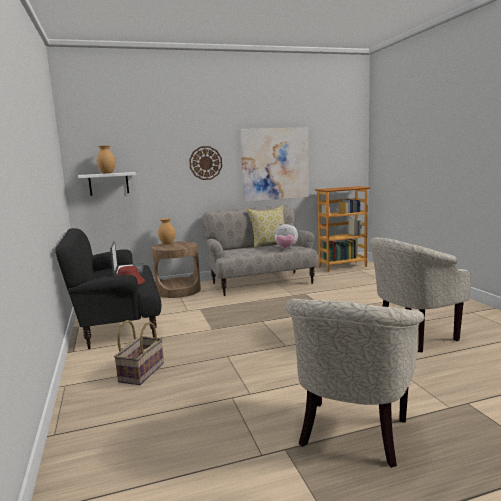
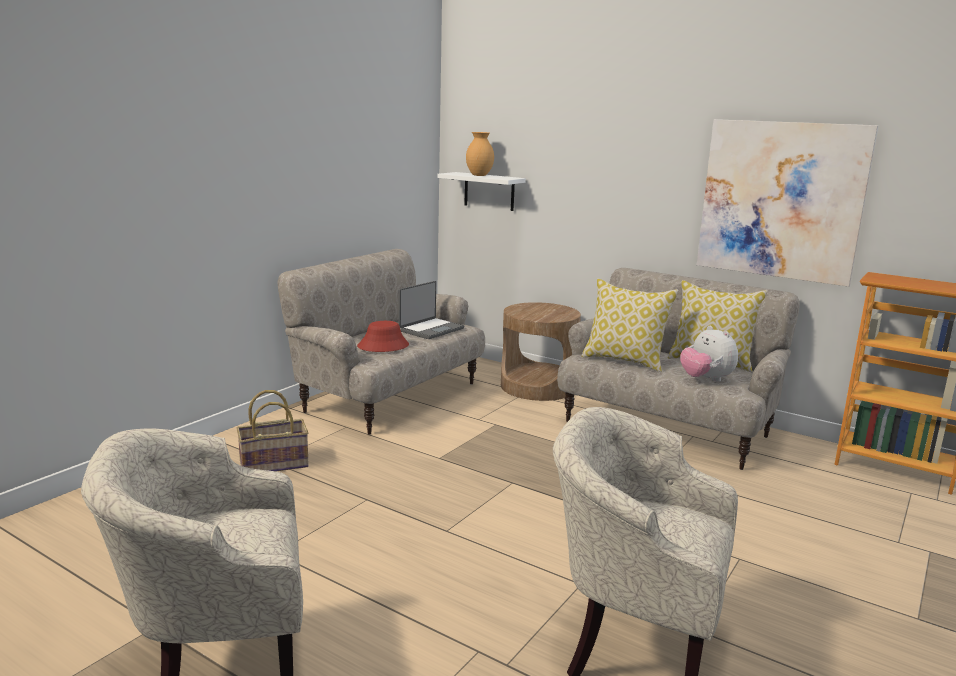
camera: 50 degrees right, 5 degrees up
black sofa [55,228,162,349] -> beige sofa [277,249,485,435]
brown vase [158,218,175,245] -> none
wall clock [189,146,222,180] -> none
none -> pillow [582,279,679,372]

